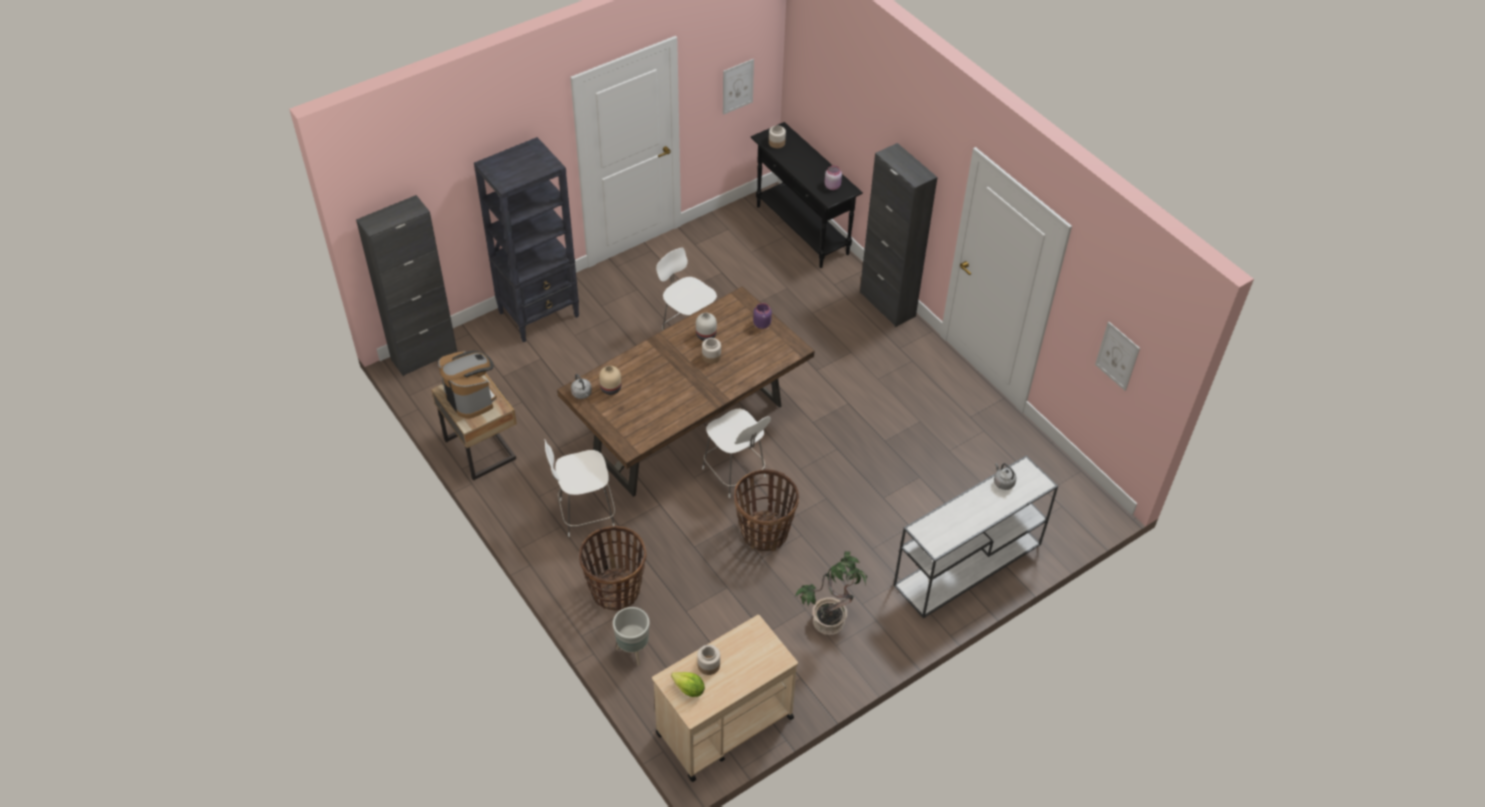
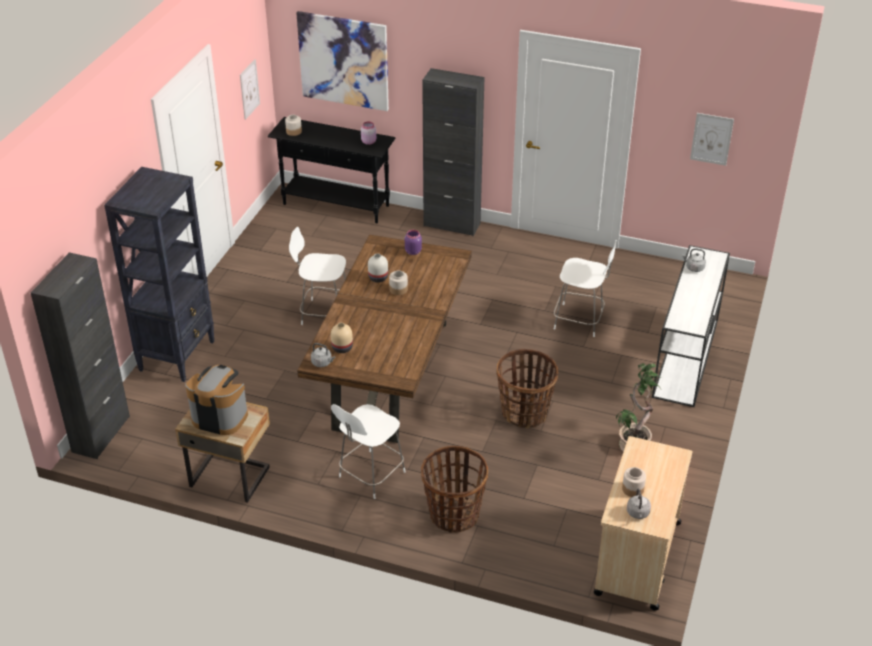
camera: 35 degrees left, 10 degrees down
grey planter [613,607,650,665] -> none
lettuce [671,672,705,697] -> grey kettle [627,489,651,519]
white chair [702,408,771,498] -> white chair moved to [554,240,617,337]
none -> picture [296,11,389,111]

